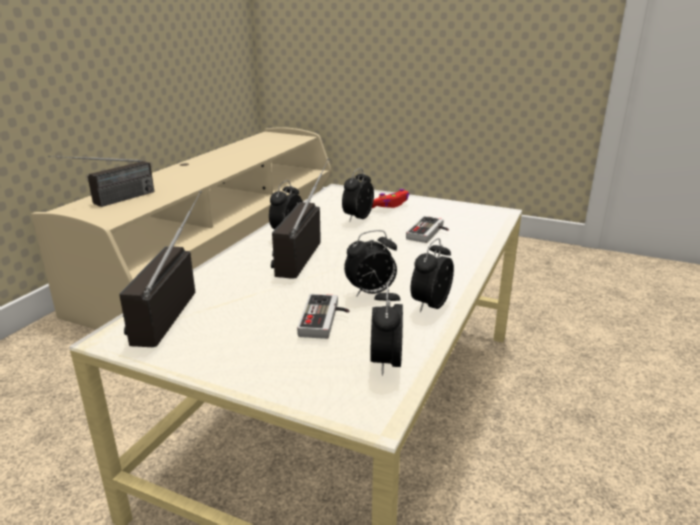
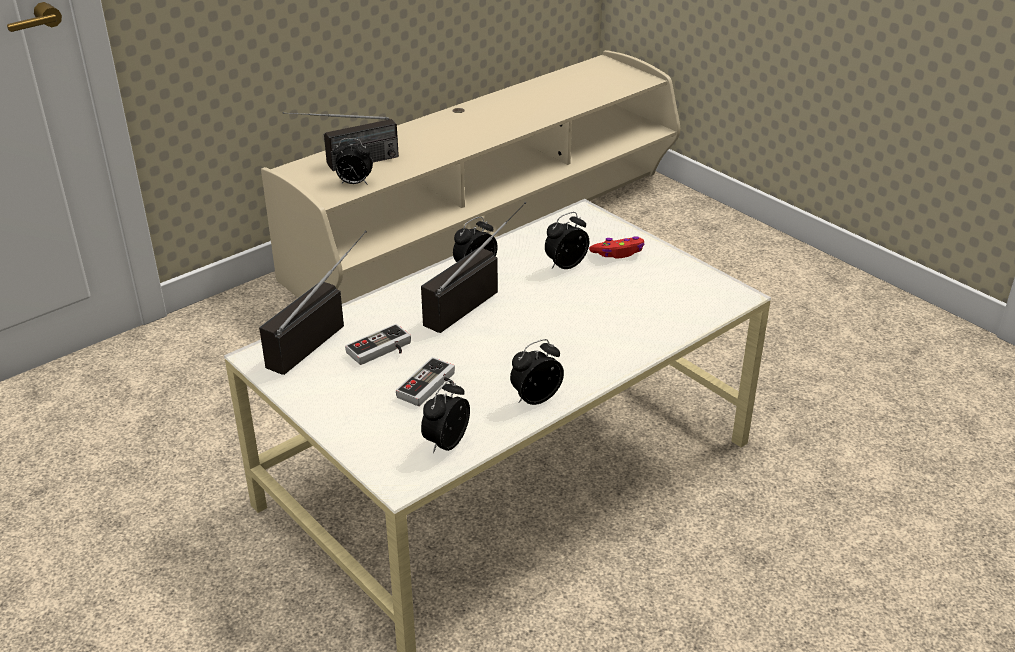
camera: 25 degrees right, 10 degrees up
alarm clock [344,230,397,297] -> alarm clock moved to [332,138,373,185]
game controller [406,216,449,243] -> game controller moved to [345,324,411,365]

